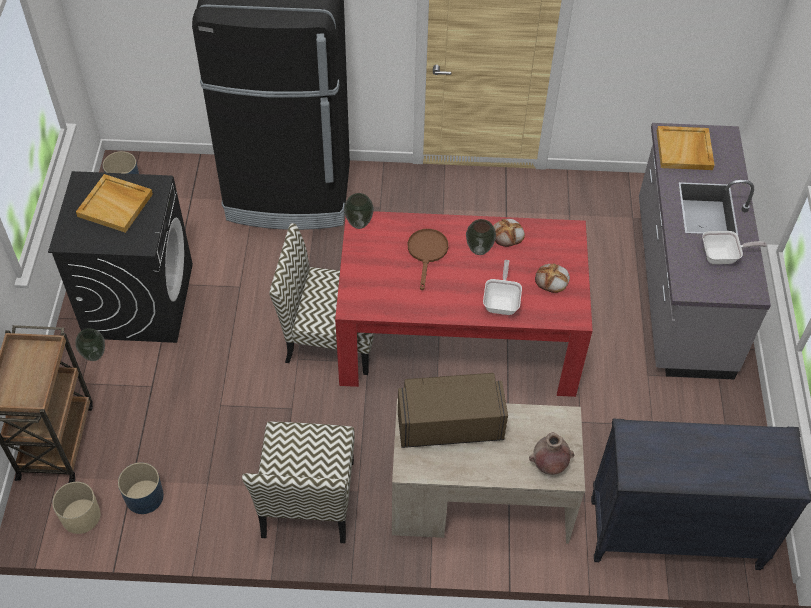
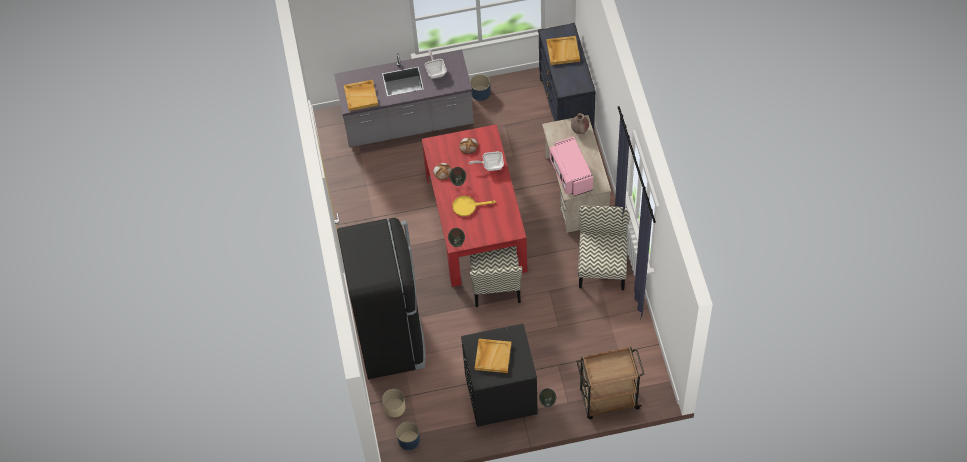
camera: 100 degrees left, 5 degrees up
beige planter [52,482,101,534] -> beige planter moved to [382,389,405,417]
blue planter [118,462,164,514] -> blue planter moved to [470,74,490,101]
chair [242,421,355,543] -> chair turned 75 degrees counterclockwise [578,205,630,290]
brown microwave [398,373,508,448] -> pink microwave [550,137,593,196]
brown frying pan [408,229,448,290] -> yellow frying pan [452,196,496,216]
none -> beige tray [546,36,580,65]

